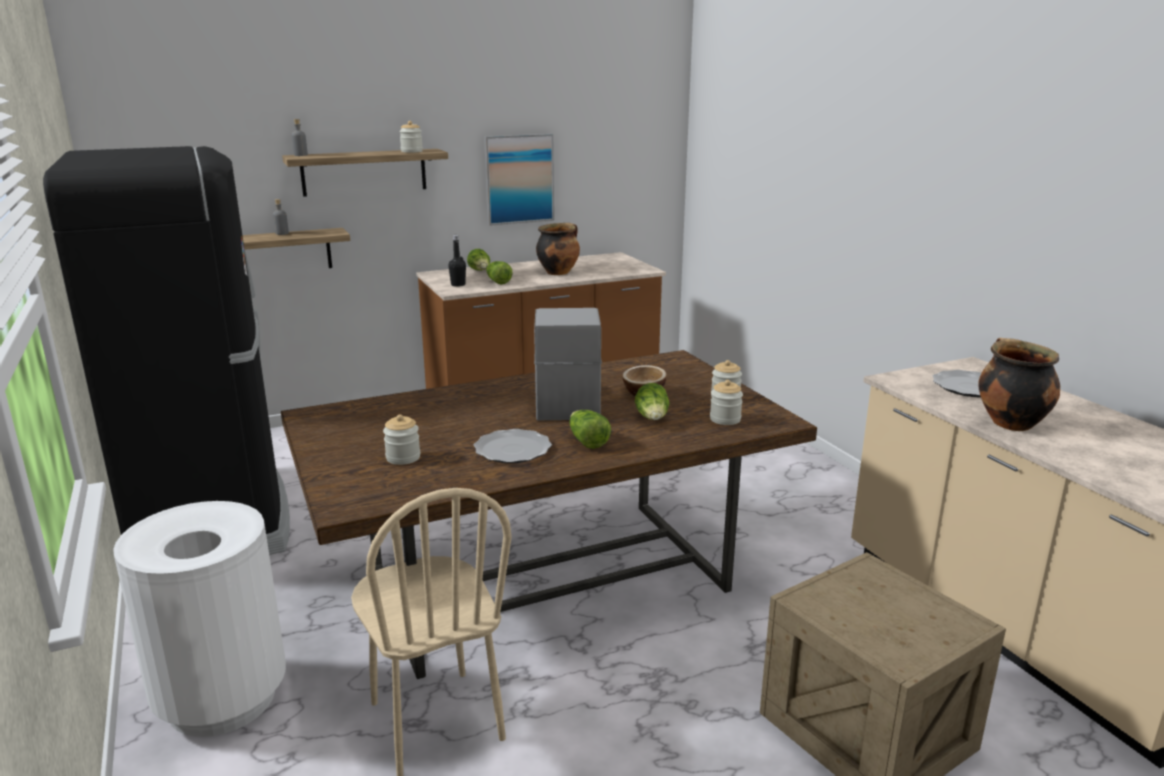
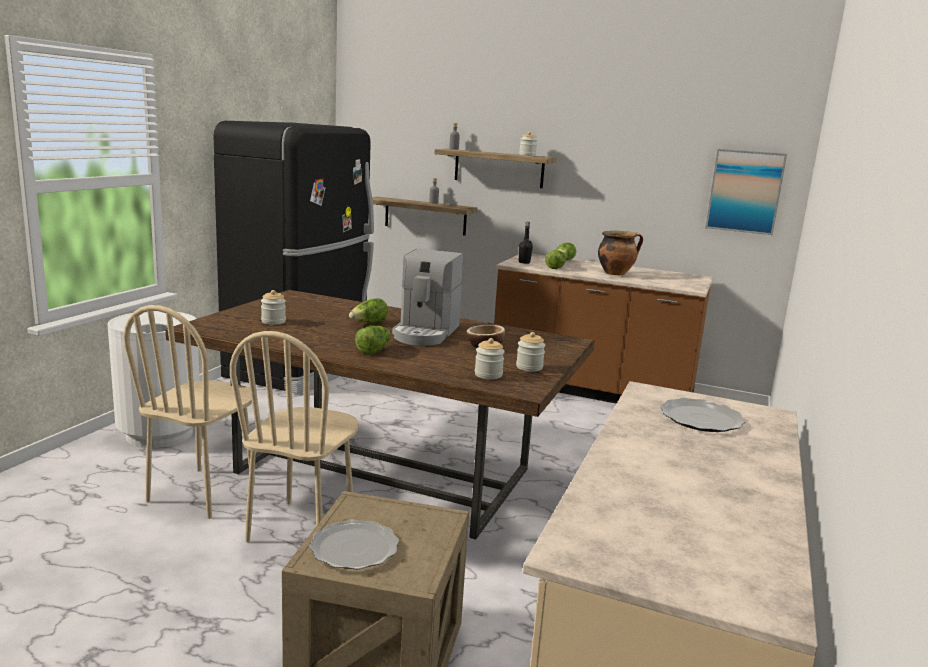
camera: 45 degrees right, 5 degrees down
plate [474,429,552,463] -> plate moved to [309,519,399,569]
picture [484,134,554,226] -> picture moved to [705,149,787,235]
coffee machine [534,308,602,420] -> coffee machine turned 150 degrees clockwise [392,249,463,346]
lettuce [635,383,670,420] -> lettuce moved to [349,298,388,323]
cooking pot [978,338,1060,431] -> none
none -> beige chair [230,331,359,542]

